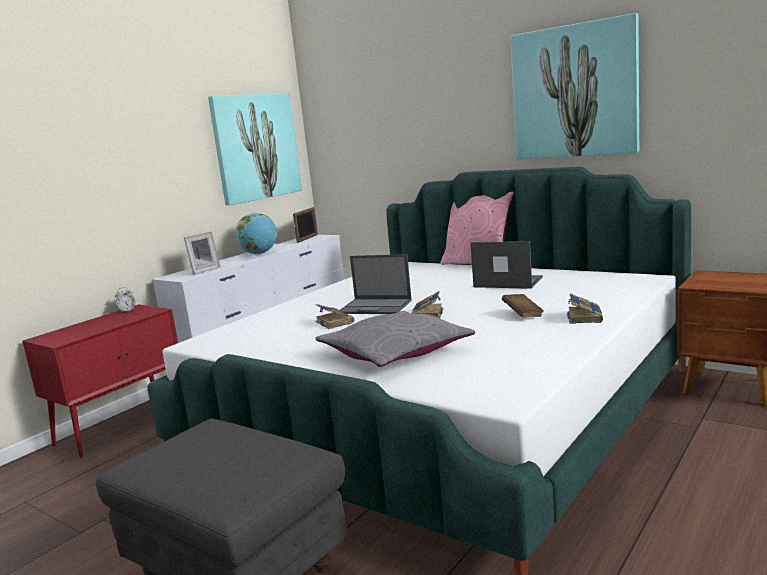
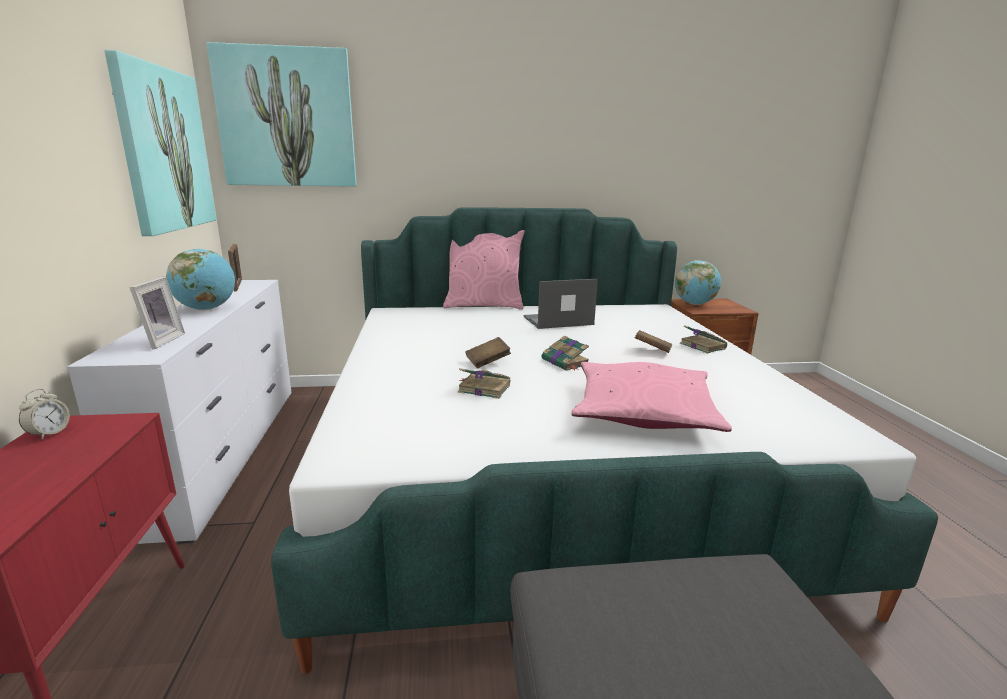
camera: 45 degrees left, 5 degrees up
grey pillow [316,311,475,367] -> pink pillow [571,362,732,432]
laptop [340,254,412,314] -> brown book [465,337,511,368]
picture [510,13,639,159] -> picture moved to [206,42,357,187]
none -> globe [675,260,721,305]

